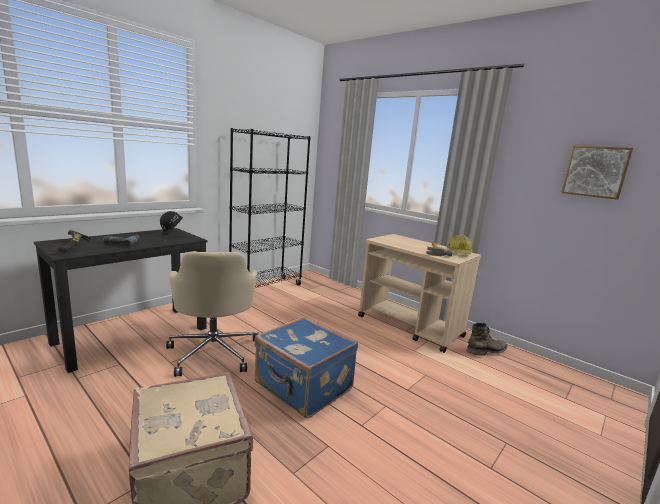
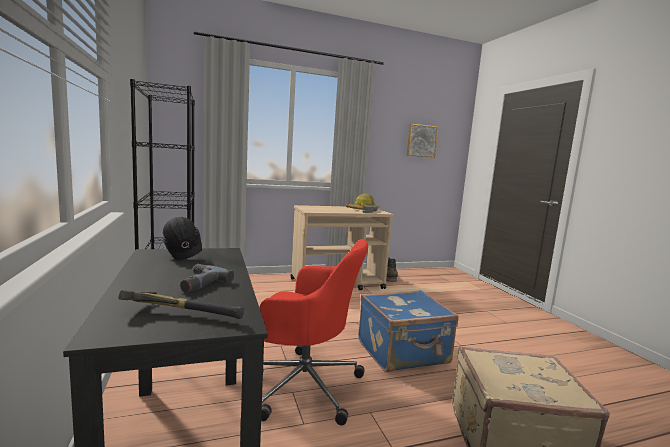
camera: 60 degrees left, 5 degrees down
beige office chair [166,252,258,377] -> red office chair [259,239,368,425]

